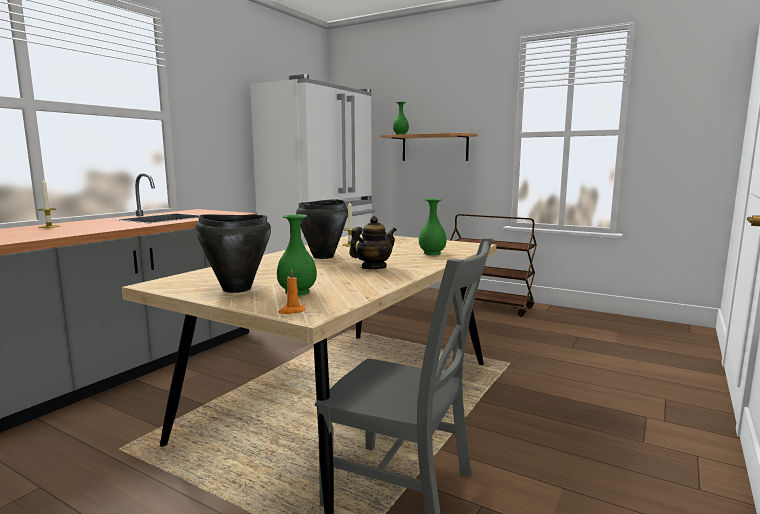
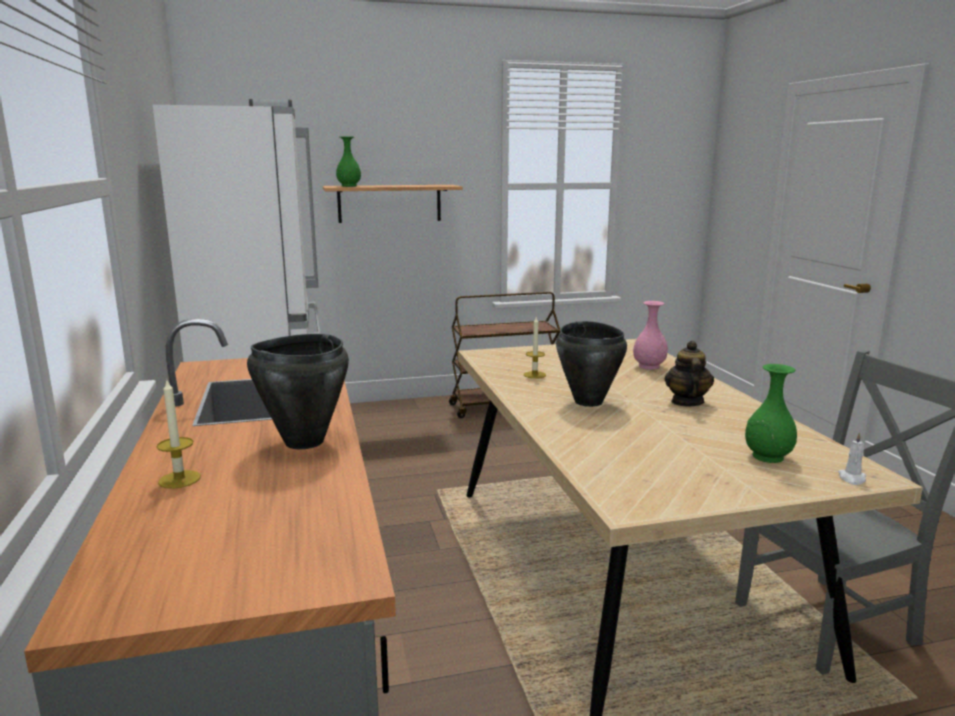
camera: 45 degrees left, 5 degrees up
black cooking pot [195,214,271,293] -> black cooking pot moved to [247,334,349,449]
orange candle [278,269,305,314] -> white candle [838,432,866,485]
green vase [419,199,446,255] -> pink vase [633,301,668,370]

